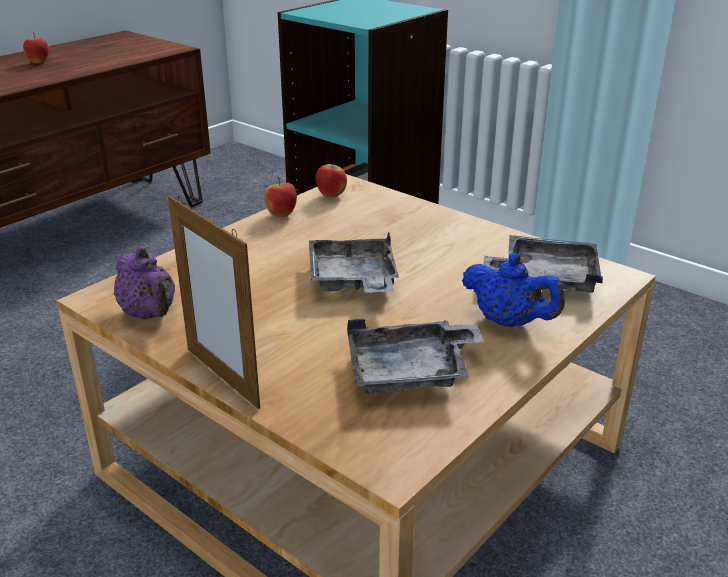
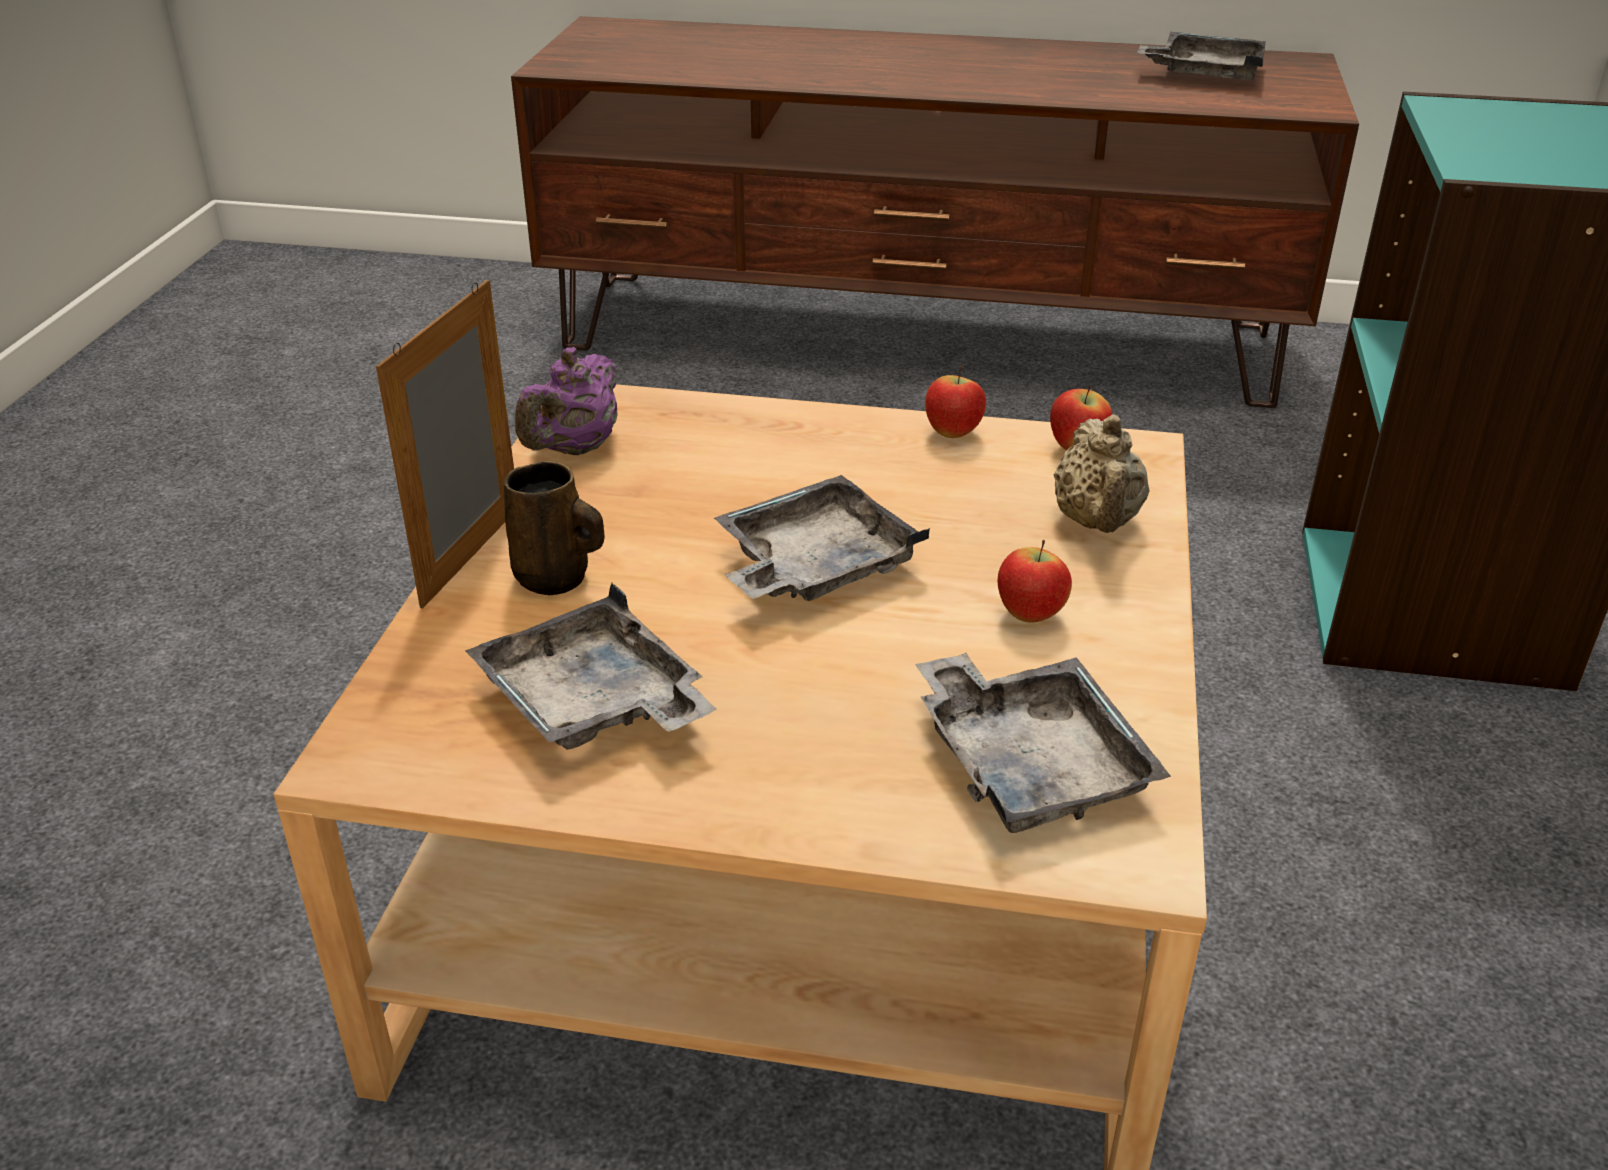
camera: 60 degrees right, 5 degrees up
apple [23,32,49,63] -> apple moved to [998,539,1072,623]
blue teapot [462,253,565,327] -> none
none -> brown mug [504,460,605,595]
none -> beige teapot [1053,414,1150,533]
none -> grey tray [1137,32,1266,81]

